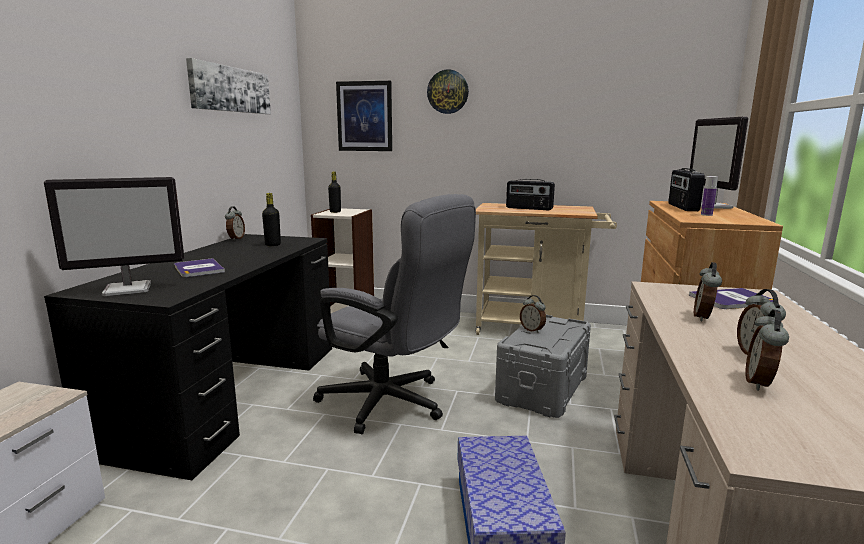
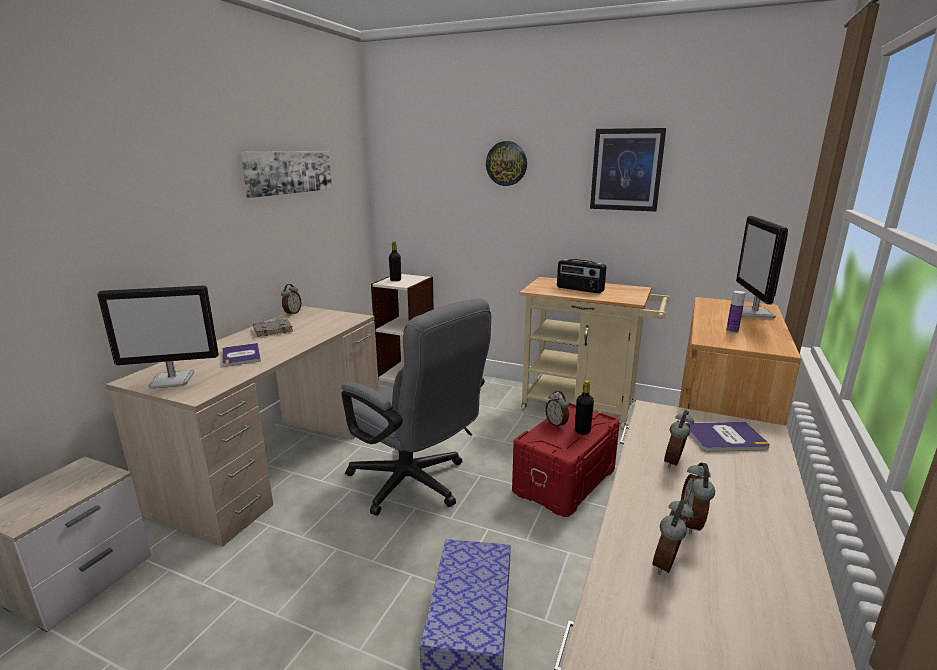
camera: 10 degrees right, 5 degrees up
black desk [44,234,332,480] -> beige desk [106,306,379,547]
black bottle [262,193,281,246] -> black bottle moved to [575,380,594,435]
picture [336,81,392,151] -> picture moved to [590,128,666,212]
grey storage box [495,315,591,418] -> red storage box [512,403,620,517]
radio [668,168,705,211] -> none
none -> grey book [253,319,293,337]

